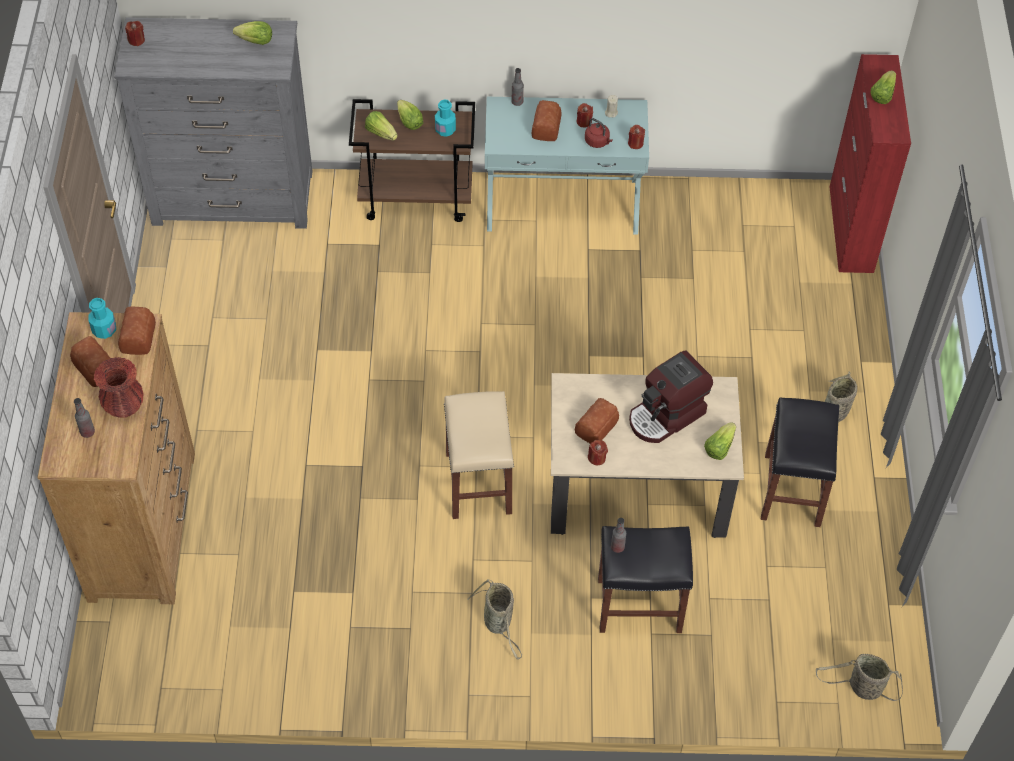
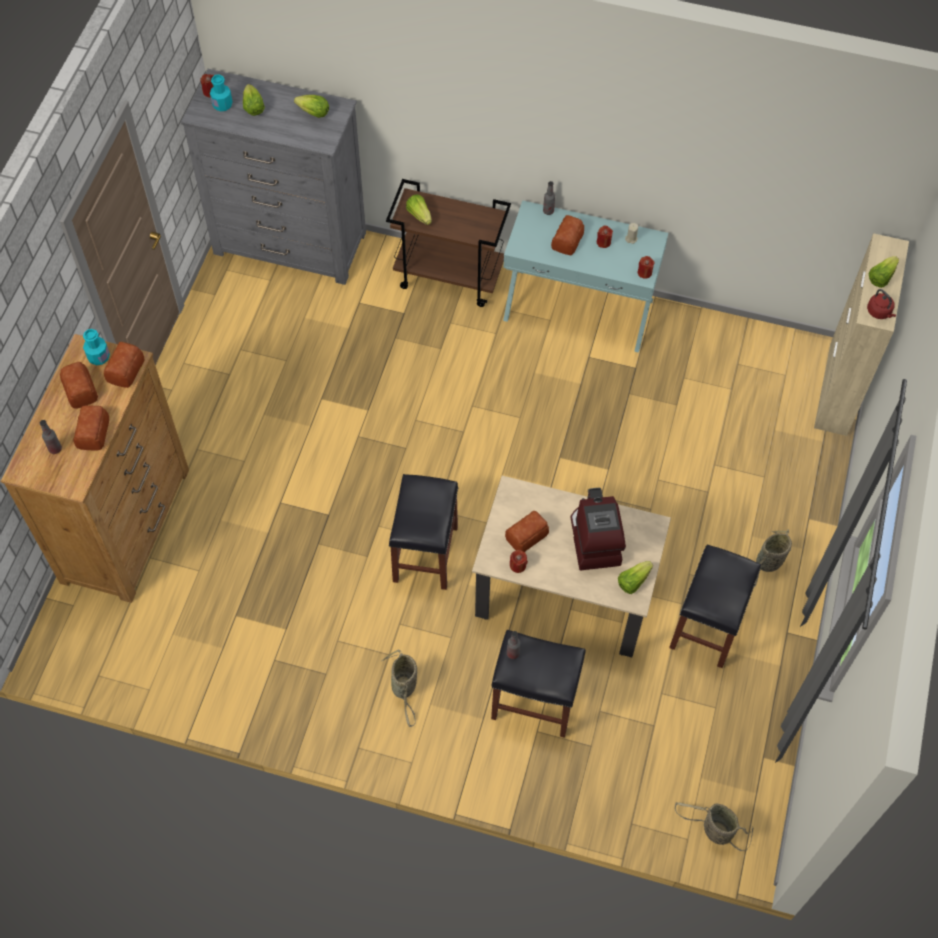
camera: 15 degrees right, 5 degrees up
red vase [94,357,144,418] -> bread [73,405,109,450]
lettuce [397,100,423,130] -> lettuce moved to [243,84,265,116]
turquoise bottle [435,99,456,137] -> turquoise bottle moved to [210,74,233,111]
beige stool [444,391,514,519] -> black stool [389,474,458,590]
red kettle [585,118,613,148] -> red kettle moved to [867,289,896,319]
coffee machine [629,350,713,443] -> coffee machine turned 105 degrees clockwise [570,488,626,571]
red cabinet [830,54,911,273] -> beige cabinet [814,233,909,436]

